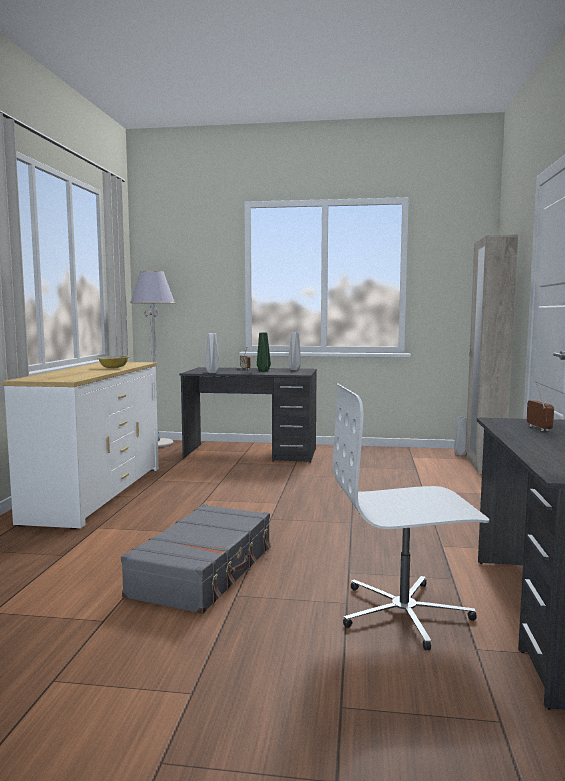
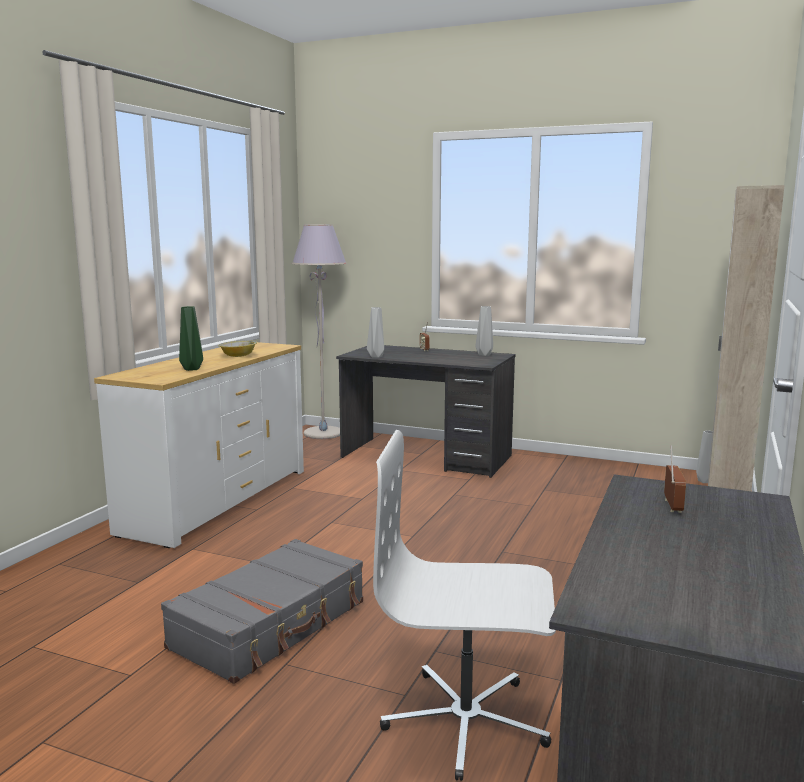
camera: 15 degrees right, 5 degrees up
green vase [257,333,271,372] -> green vase moved to [179,306,203,371]

